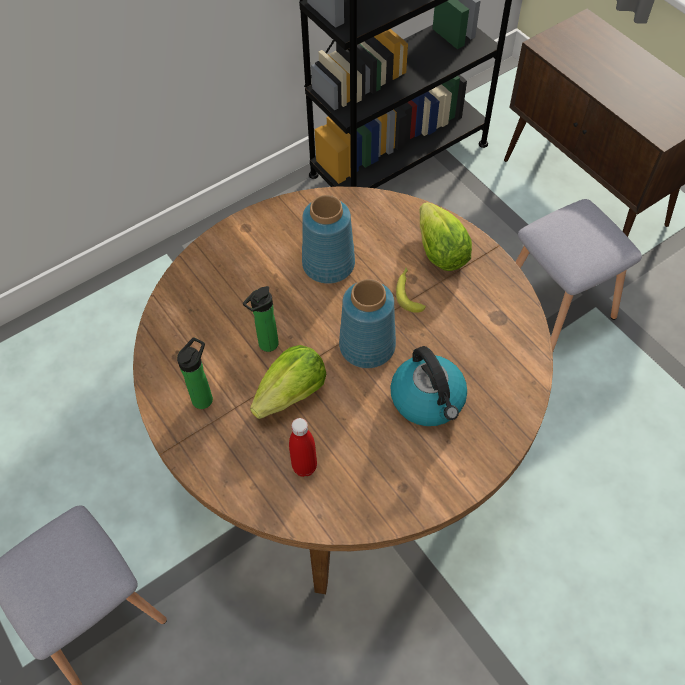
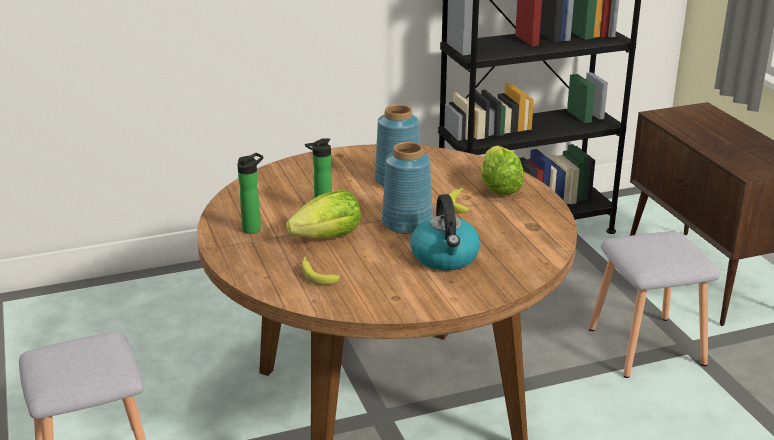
camera: 15 degrees right, 30 degrees down
red bottle [289,418,317,477] -> banana [302,256,340,285]

